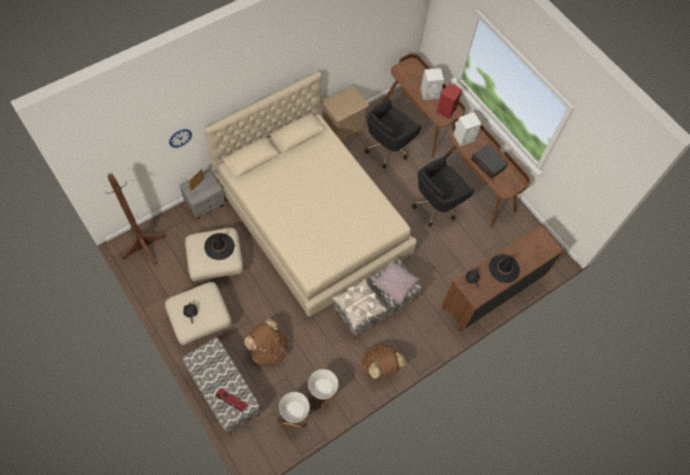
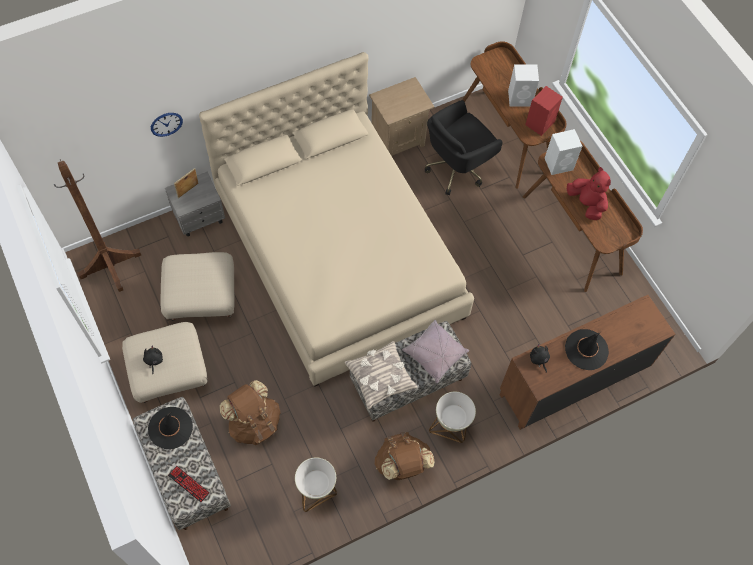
camera: 10 degrees right, 0 degrees up
black hat [204,233,235,260] -> black hat moved to [148,407,193,449]
planter [279,392,310,428] -> planter moved to [429,392,476,443]
black office chair [412,157,474,227] -> none
radio [471,145,507,180] -> red plush toy [567,167,611,220]

